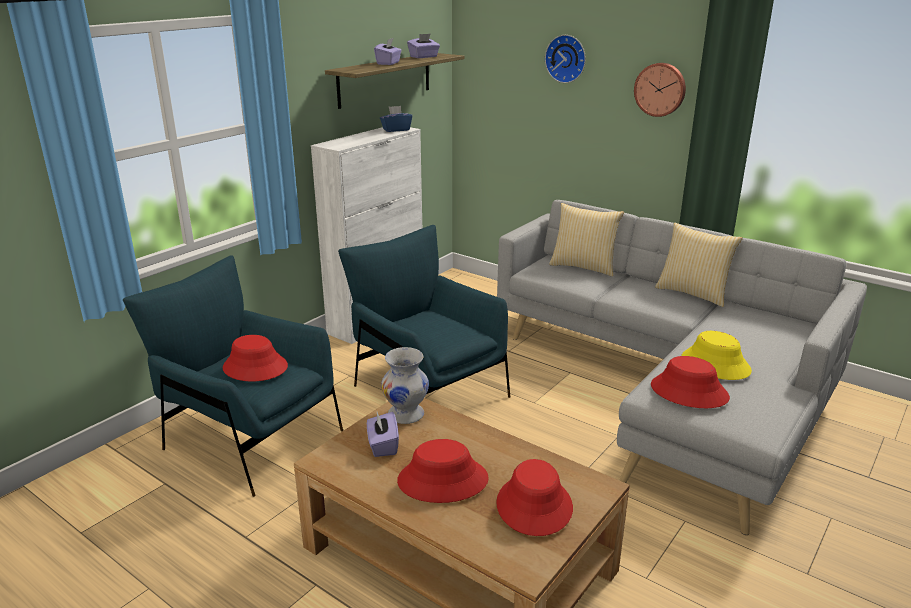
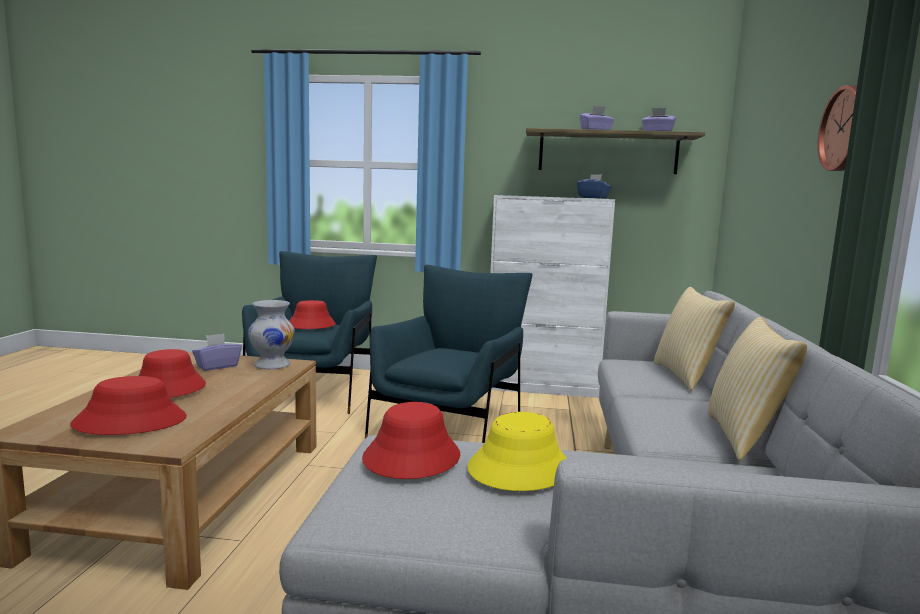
camera: 60 degrees right, 15 degrees down
wall clock [545,35,586,83] -> none

